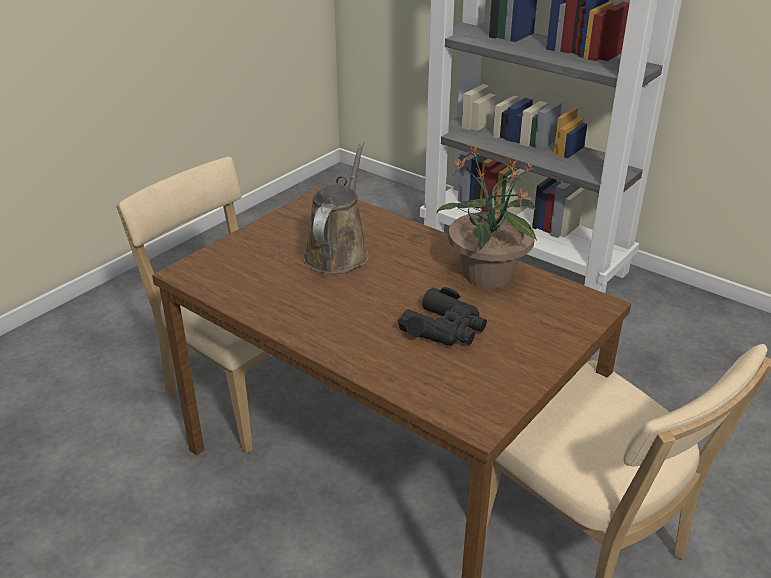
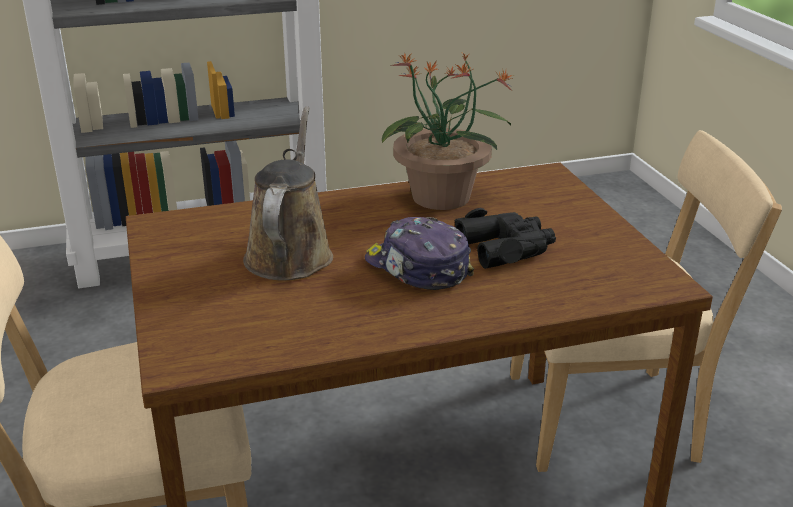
camera: 55 degrees left, 5 degrees down
brown watering can [303,141,369,274] -> brown watering can turned 45 degrees clockwise [243,106,333,281]
none -> cap [365,217,474,290]

